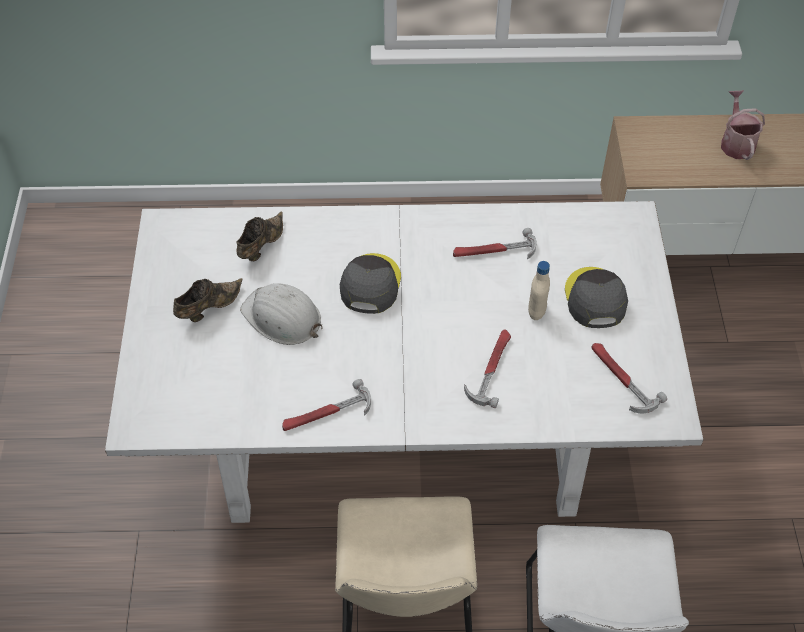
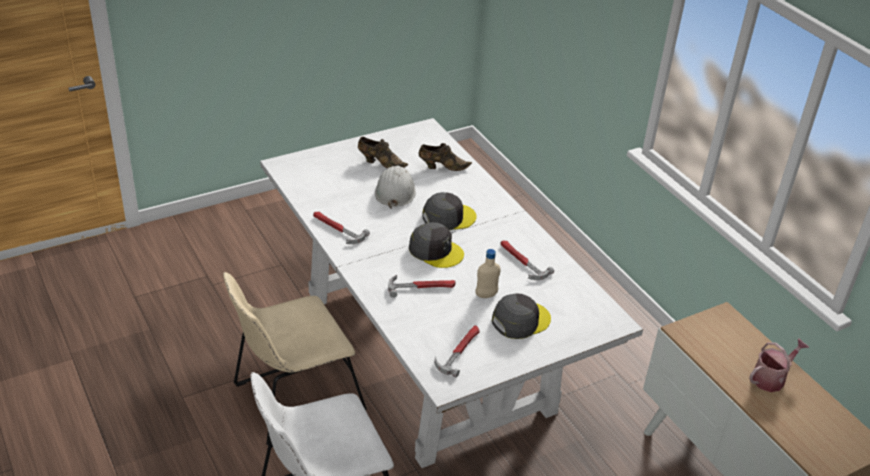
camera: 60 degrees right, 15 degrees down
none -> grey cap [409,222,464,268]

